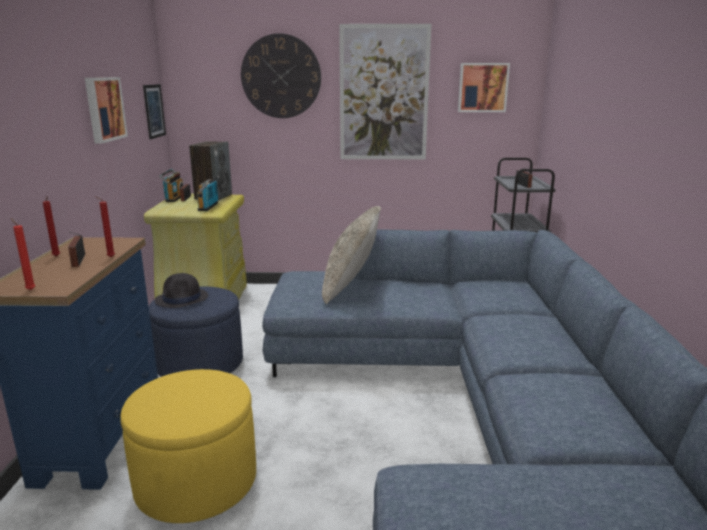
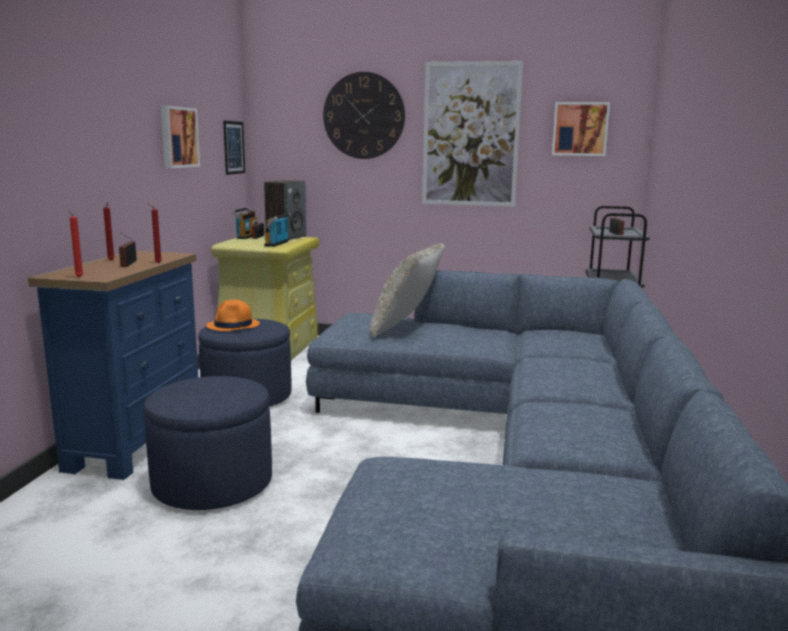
camera: 10 degrees right, 5 degrees down
yellow ottoman [120,369,256,523] -> blue ottoman [144,376,272,510]
black hat [154,273,208,308] -> orange hat [206,300,260,331]

